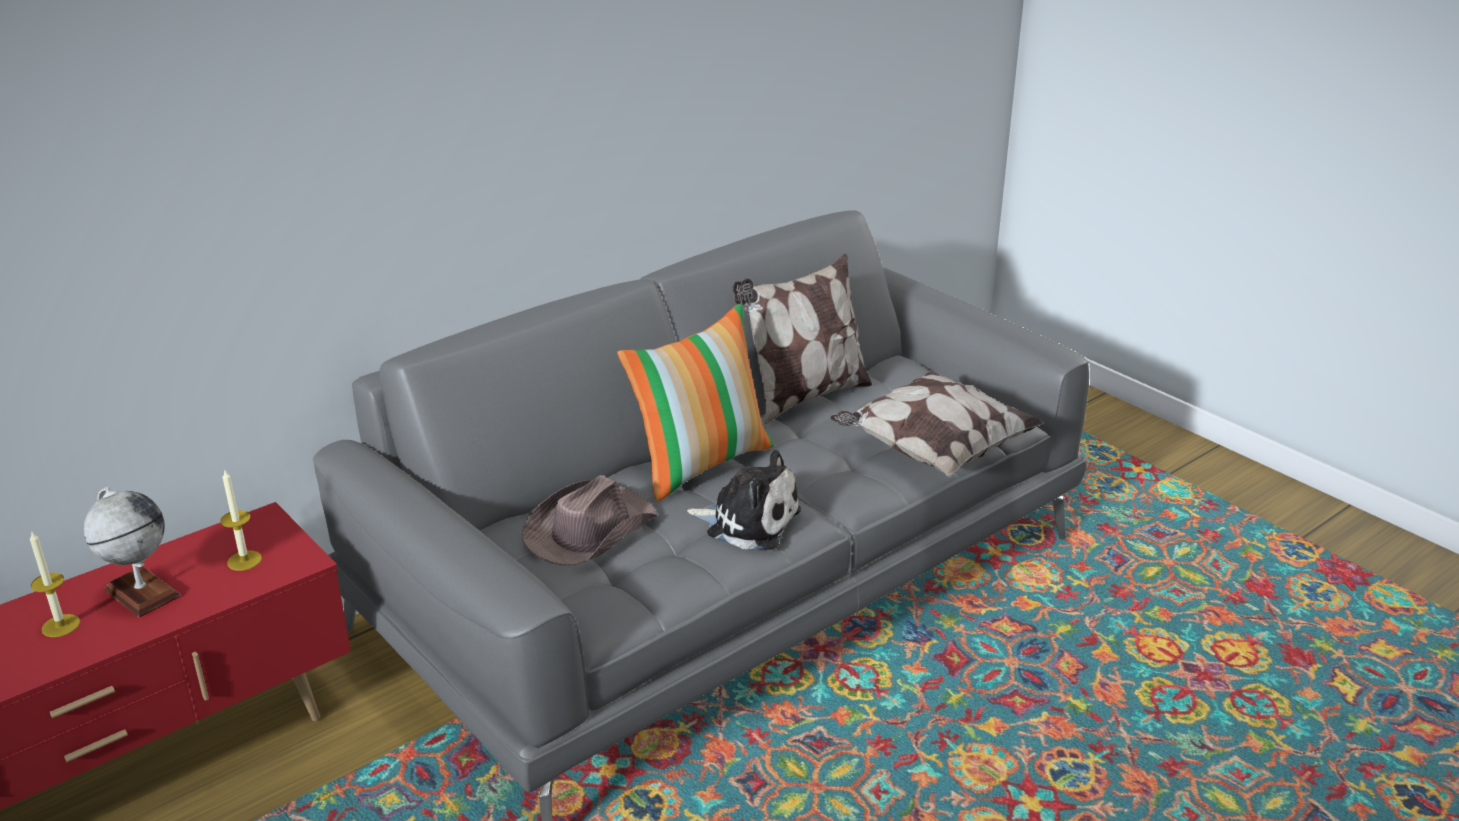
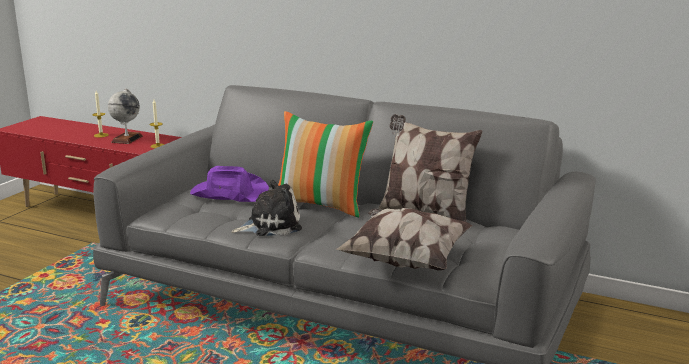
camera: 65 degrees right, 10 degrees down
brown hat [522,475,657,566] -> purple hat [190,166,269,202]
plush toy [687,450,801,550] -> plush toy turned 105 degrees counterclockwise [231,180,302,236]

